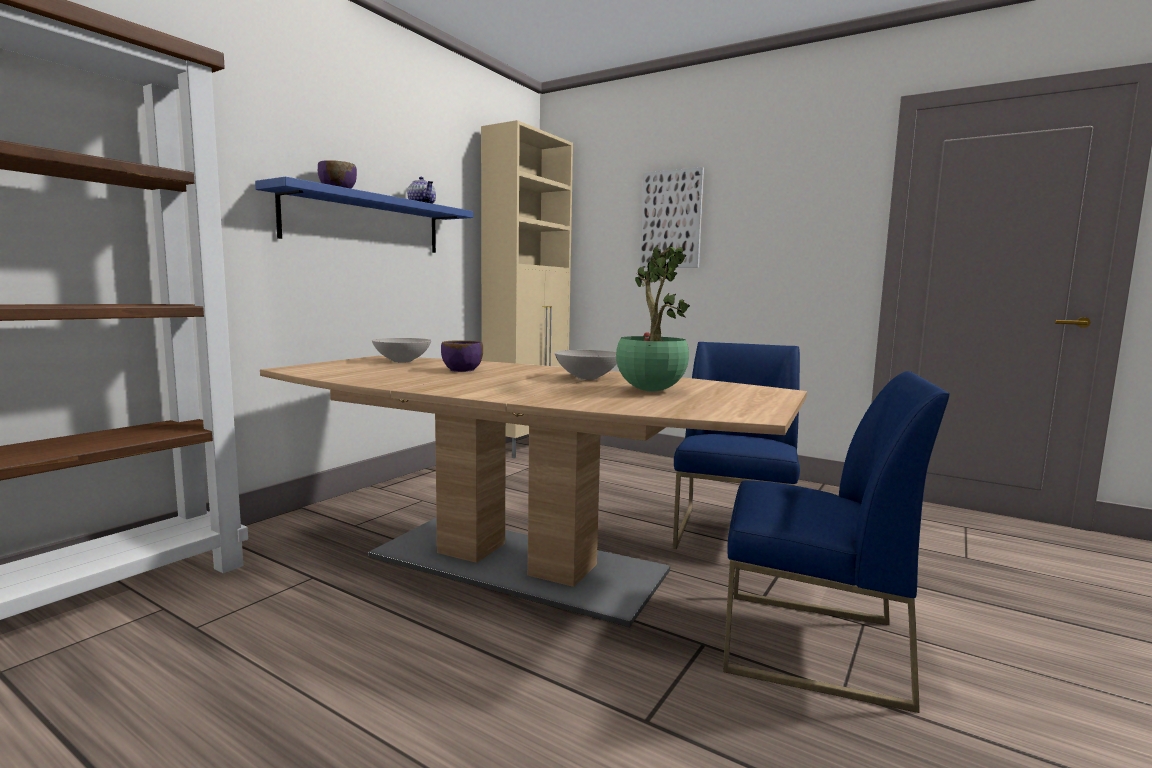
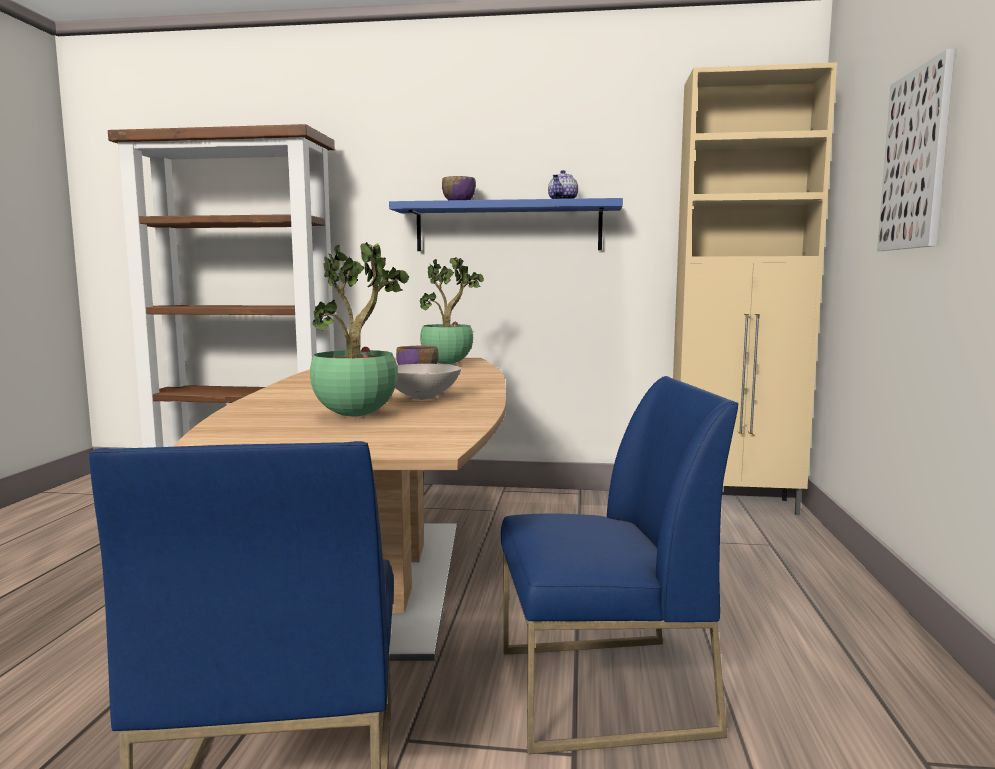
camera: 65 degrees right, 0 degrees up
white bowl [372,338,431,363] -> potted plant [420,257,484,364]

